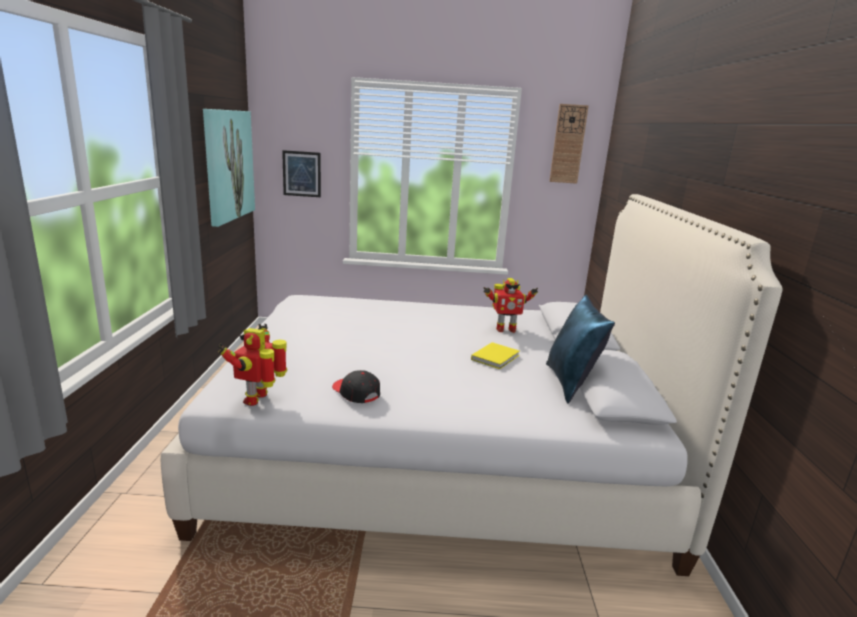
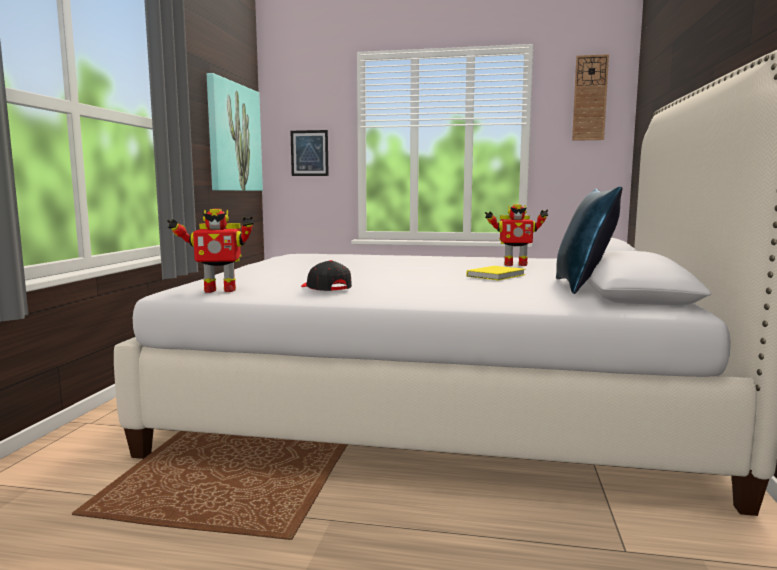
camera: 10 degrees right, 10 degrees down
toy robot [218,324,287,406] -> toy robot turned 120 degrees counterclockwise [167,209,253,293]

